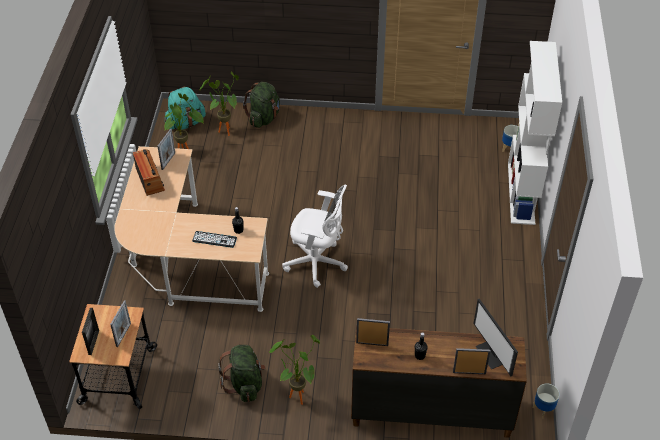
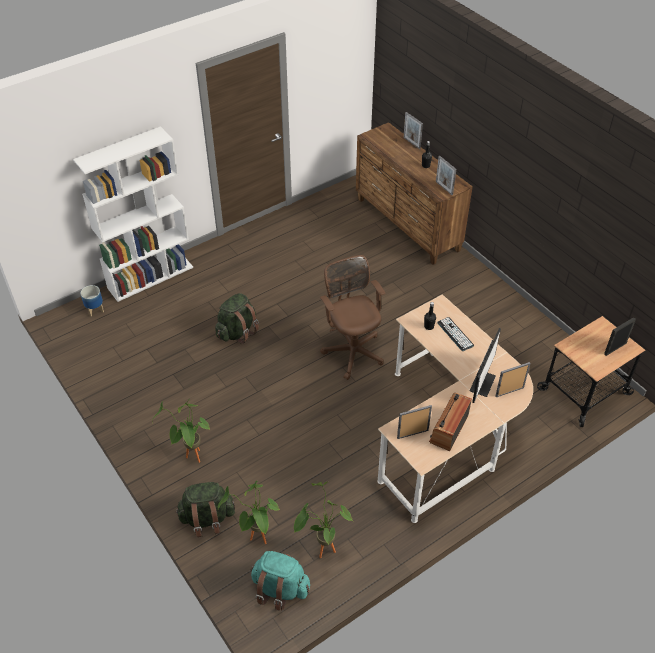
camera: 130 degrees left, 0 degrees up
picture frame [110,300,131,347] -> picture frame moved to [495,362,530,397]
green backpack [218,345,266,402] -> green backpack moved to [215,293,259,344]
potted plant [269,335,320,405] -> potted plant moved to [152,400,211,463]
white office chair [282,185,348,288] -> brown office chair [320,255,385,380]
monitor [473,299,518,376] -> monitor moved to [470,328,501,403]
planter [533,384,560,419] -> none

